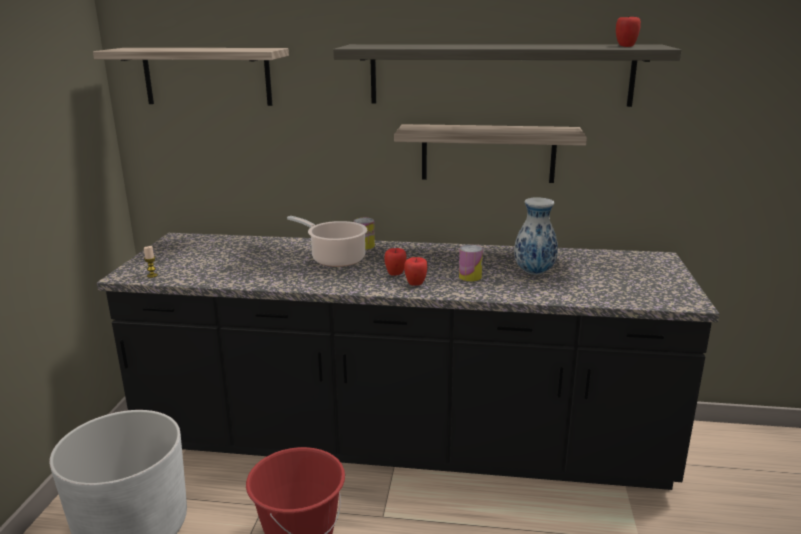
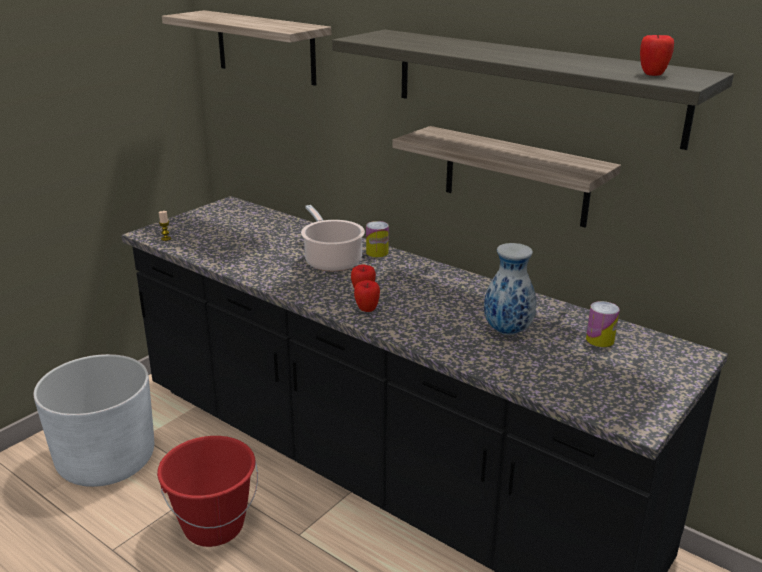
camera: 30 degrees right, 5 degrees up
can [459,245,483,282] -> can moved to [586,301,620,347]

